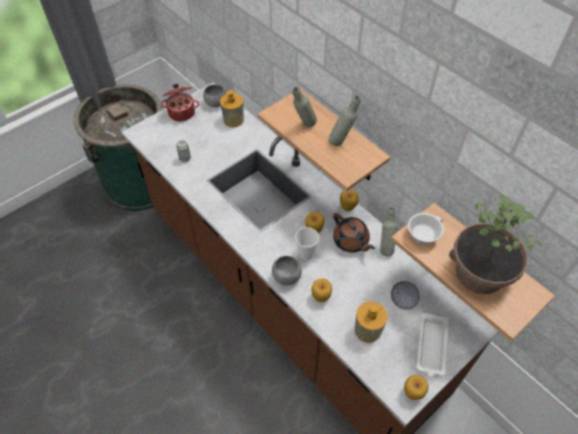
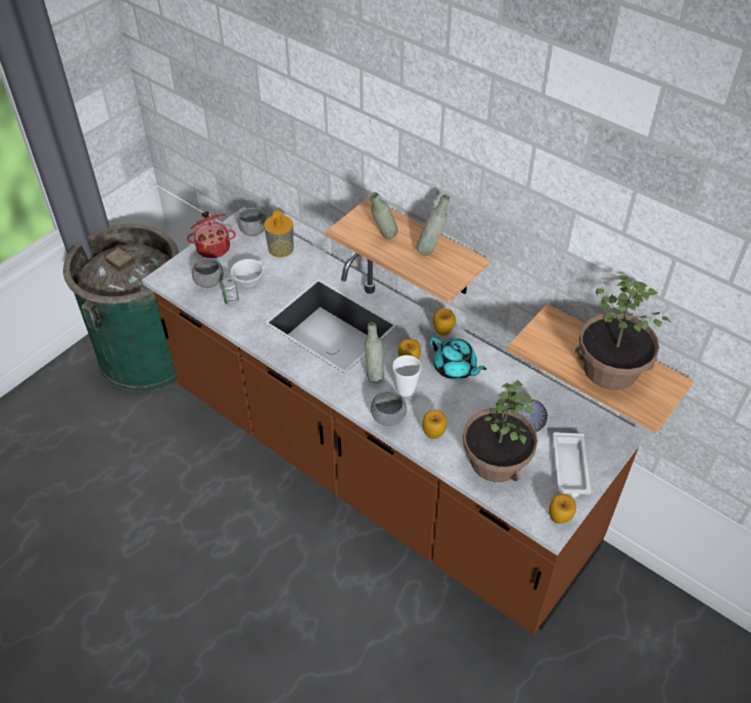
camera: 10 degrees left, 5 degrees down
brown teapot [333,213,375,252] -> turquoise teapot [430,337,487,380]
soap dispenser [355,301,388,343] -> potted plant [463,380,538,482]
grey bottle [380,207,398,256] -> grey bottle moved to [364,322,384,383]
white cup [408,213,444,244] -> white cup moved to [231,259,265,287]
none -> grey bowl [192,258,224,288]

